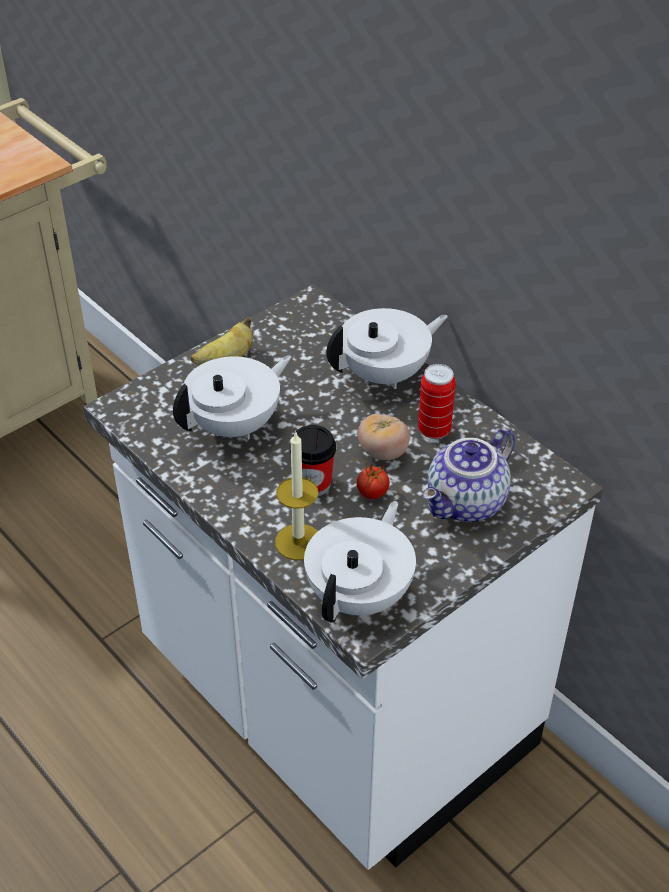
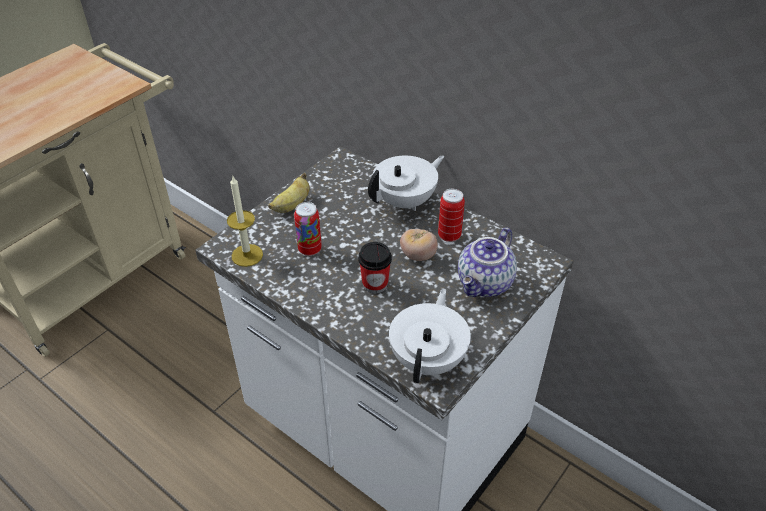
camera: 10 degrees left, 0 degrees up
white teapot [173,355,291,440] -> can [294,202,322,256]
candle [275,431,318,560] -> candle moved to [227,175,263,267]
tomato [357,462,390,499] -> none

